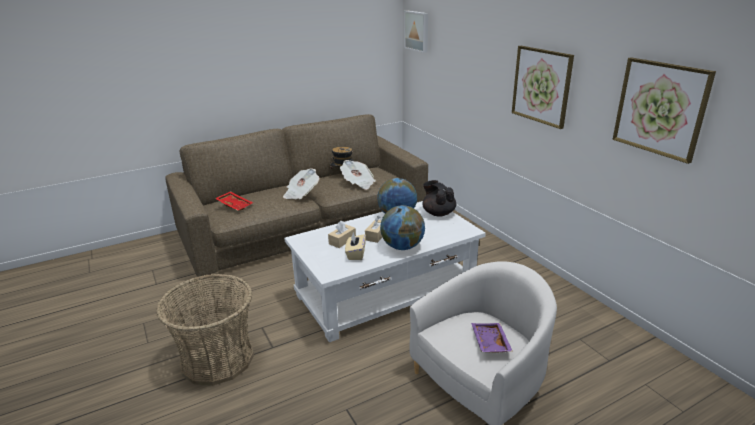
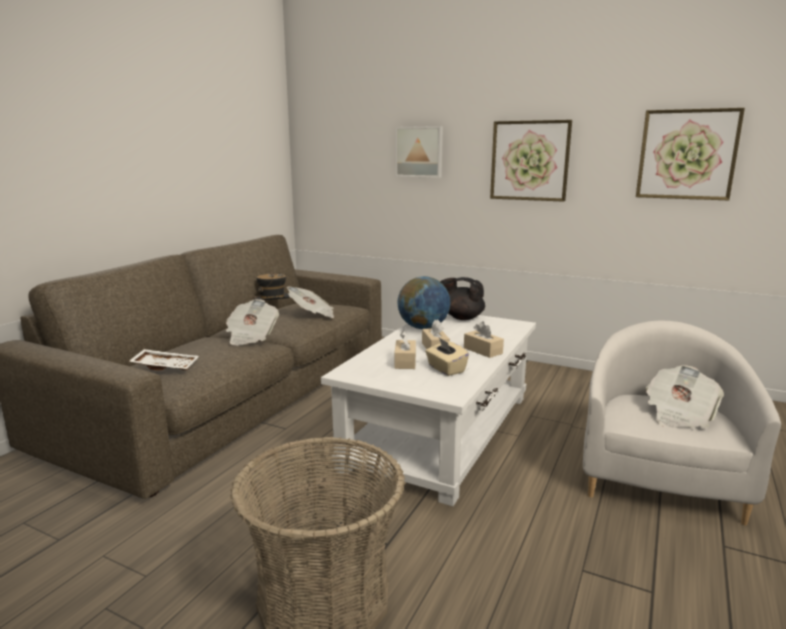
camera: 35 degrees left, 10 degrees down
red tray [215,191,253,211] -> white tray [128,349,199,370]
globe [380,205,425,250] -> beige tissue box [464,322,504,358]
picture [404,11,428,53] -> picture moved to [395,126,443,178]
purple tray [471,323,513,353] -> newspaper [646,365,724,428]

